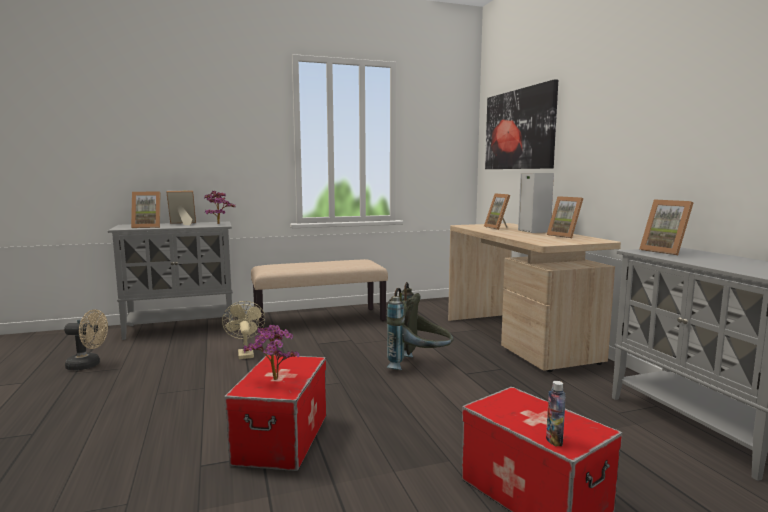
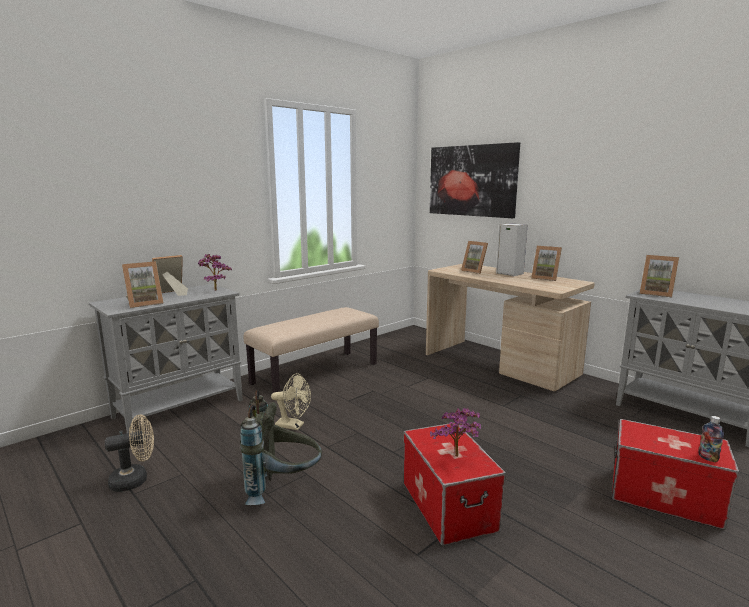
camera: 25 degrees left, 5 degrees up
beige fan [222,301,266,359] -> beige fan turned 150 degrees clockwise [271,373,311,430]
grey backpack [386,282,453,370] -> grey backpack moved to [240,390,322,505]

